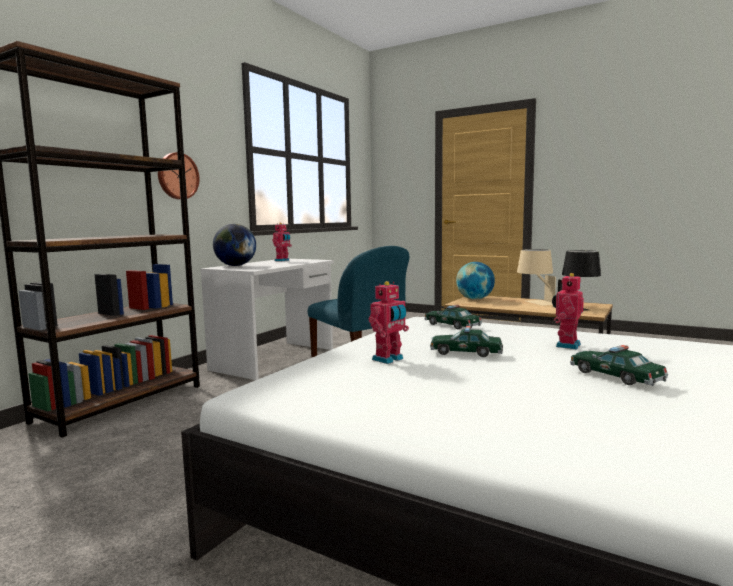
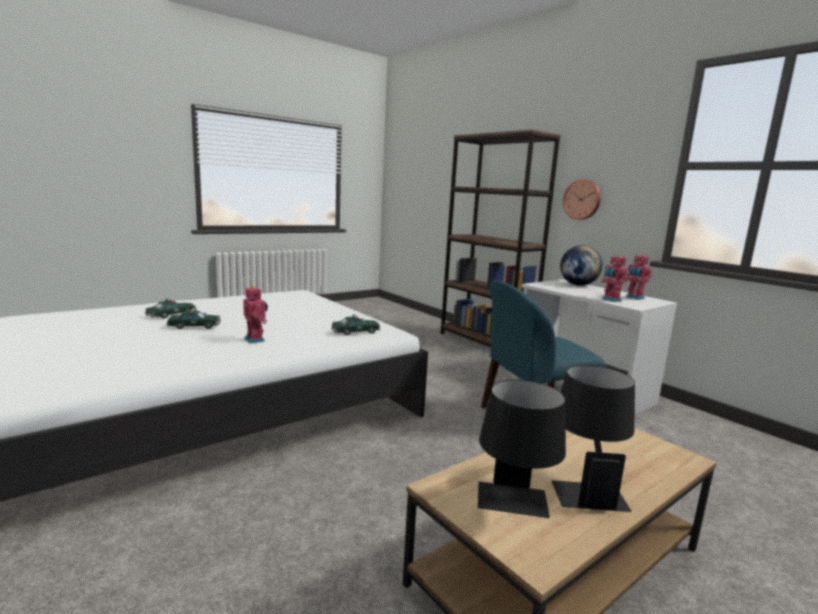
camera: 110 degrees right, 5 degrees up
toy robot [369,281,409,364] -> toy robot moved to [601,255,628,302]
toy car [430,326,503,357] -> toy car moved to [145,299,196,319]
globe [456,262,495,300] -> none
beige table lamp [517,249,556,306] -> black table lamp [552,365,635,512]

